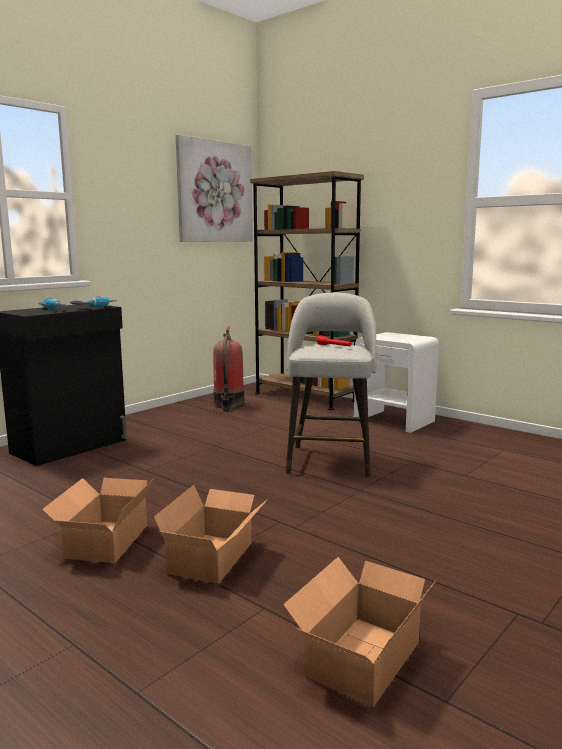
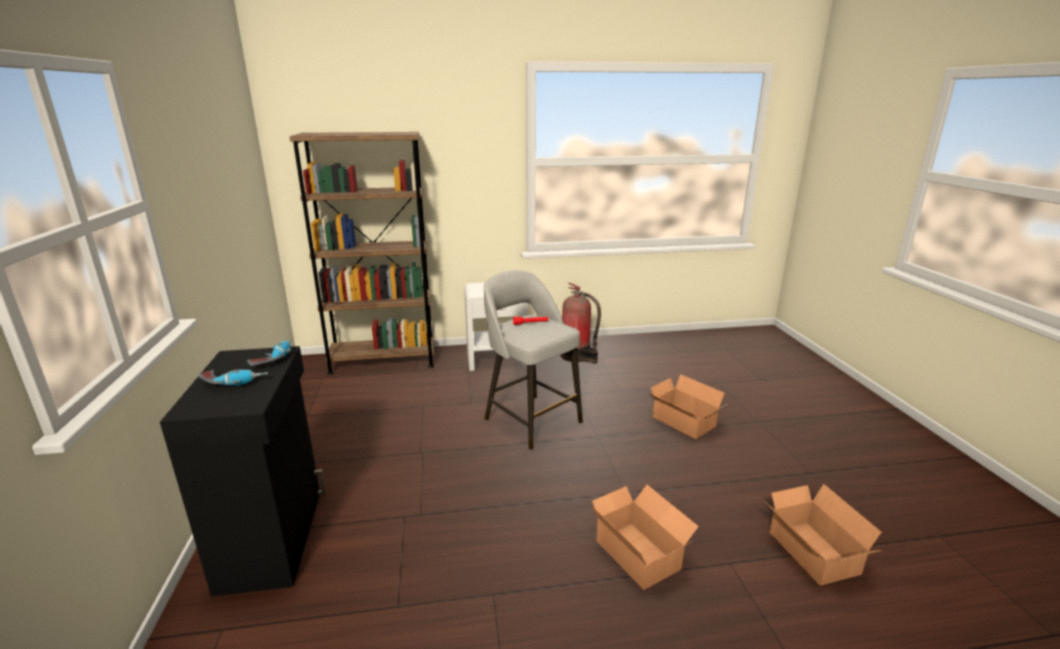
camera: 50 degrees left, 10 degrees up
cardboard box [42,478,154,563] -> cardboard box moved to [649,374,727,439]
picture [176,135,253,242] -> none
fire extinguisher [213,326,244,412] -> fire extinguisher moved to [560,282,601,364]

